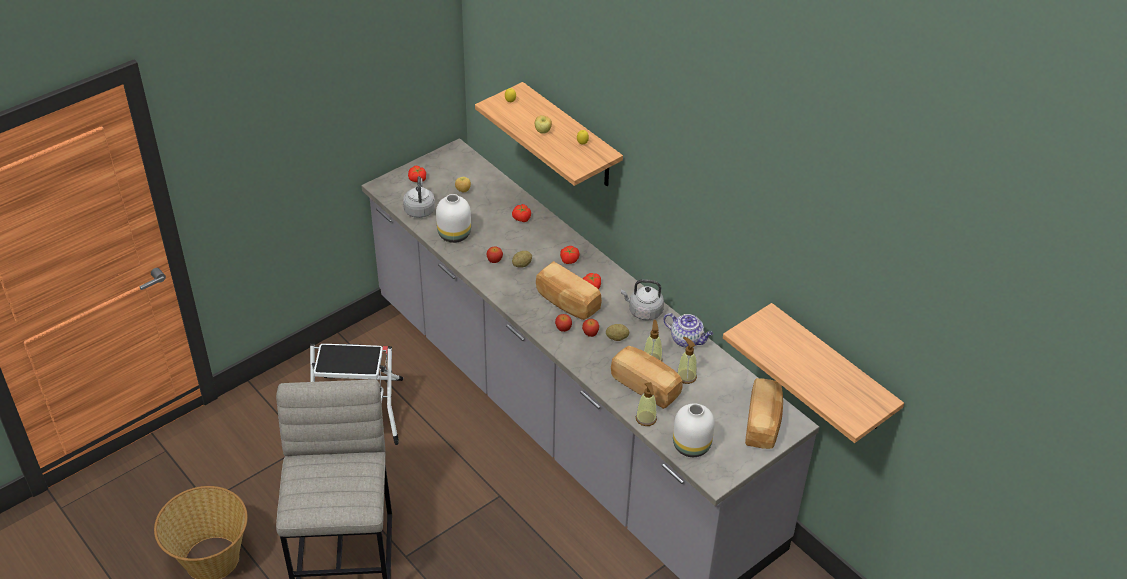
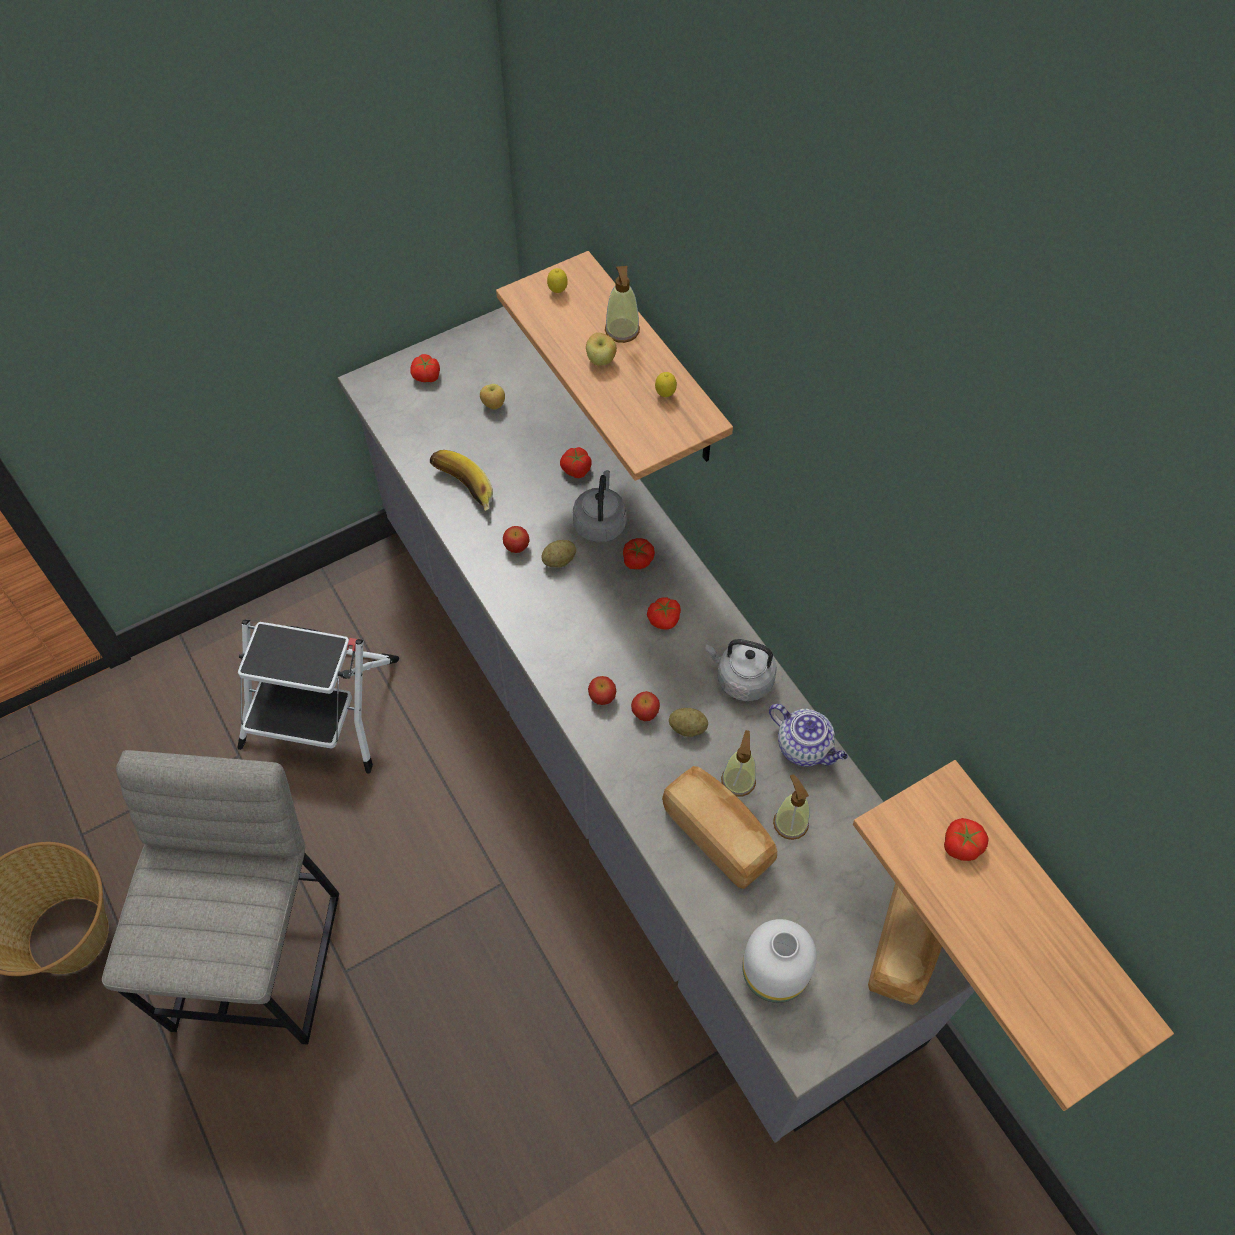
camera: 10 degrees right, 15 degrees up
grey kettle [403,176,435,218] -> grey kettle moved to [573,470,627,543]
white vase [436,194,471,243] -> banana [430,450,493,511]
bread [536,261,602,320] -> none
soap dispenser [636,382,657,426] -> soap dispenser moved to [605,266,640,343]
none -> tomato [944,818,989,861]

